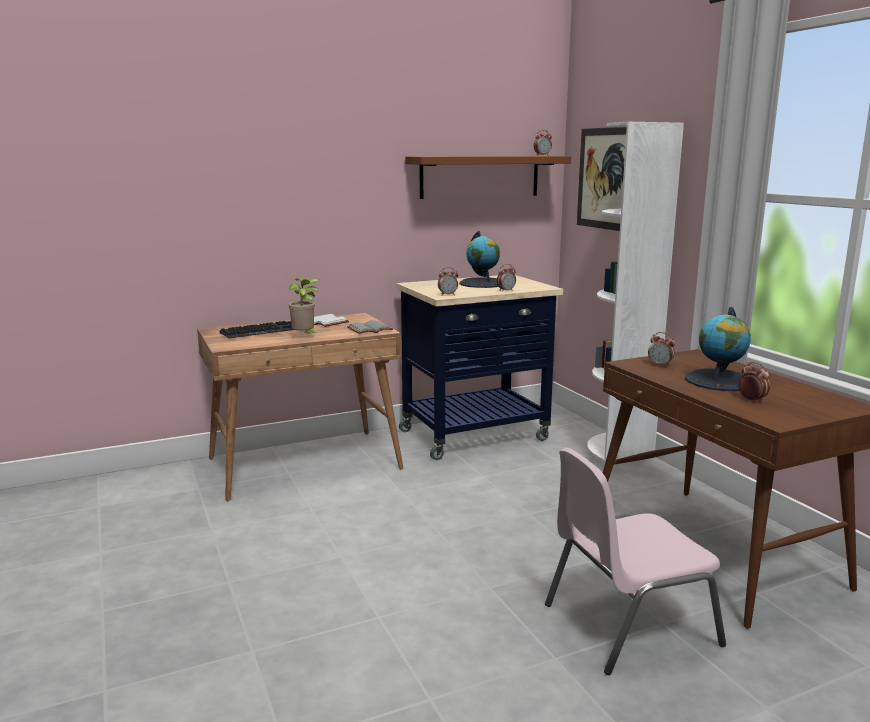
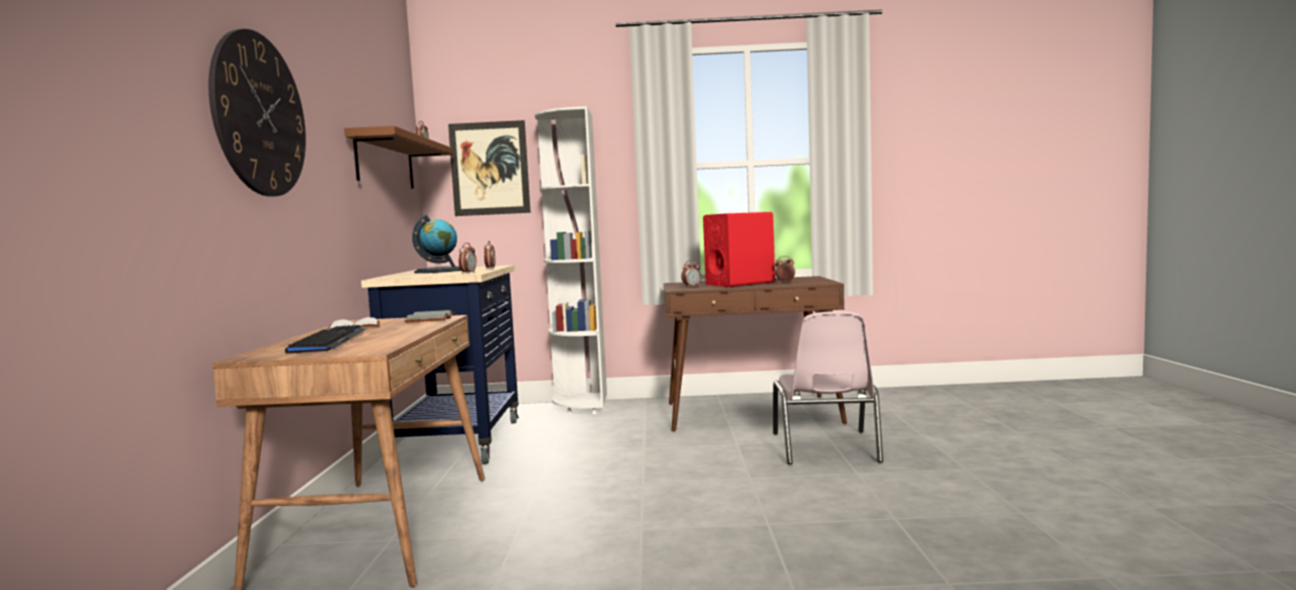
camera: 65 degrees left, 10 degrees down
potted plant [289,278,320,335] -> none
globe [685,307,751,391] -> red speaker [703,212,775,287]
none -> wall clock [209,29,306,197]

